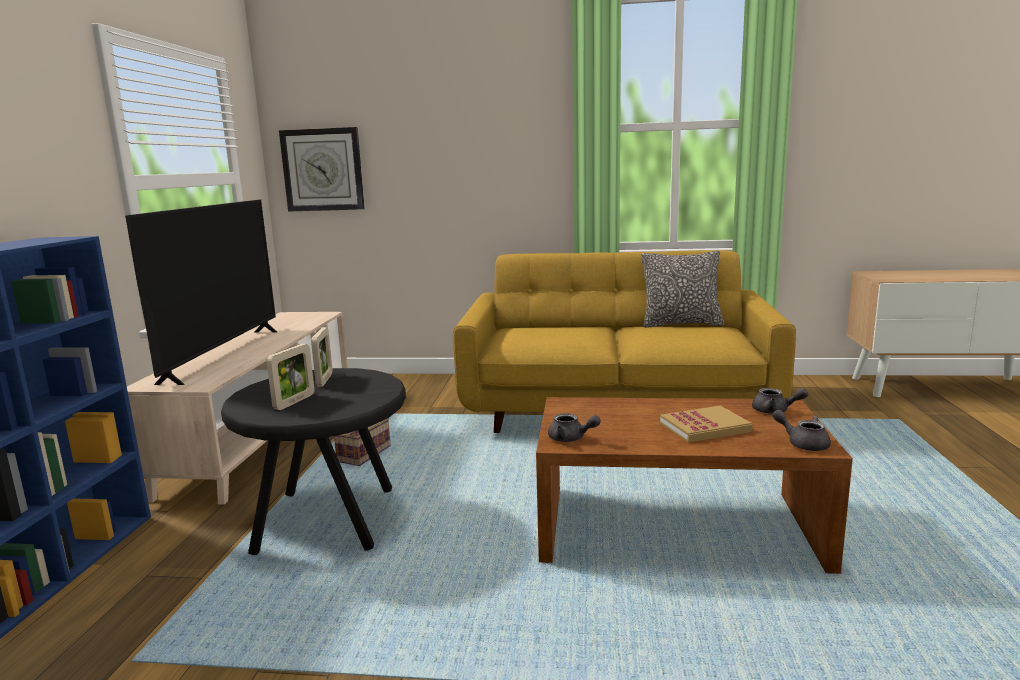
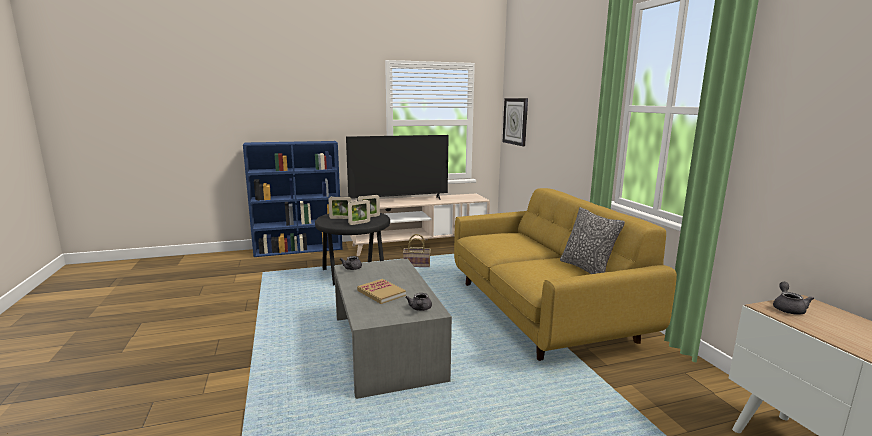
camera: 65 degrees right, 0 degrees up
brown coffee table [536,397,853,574] -> grey coffee table [334,259,452,399]
grey teapot [772,410,831,451] -> grey teapot moved to [773,282,814,315]
none -> picture frame [348,200,370,225]

